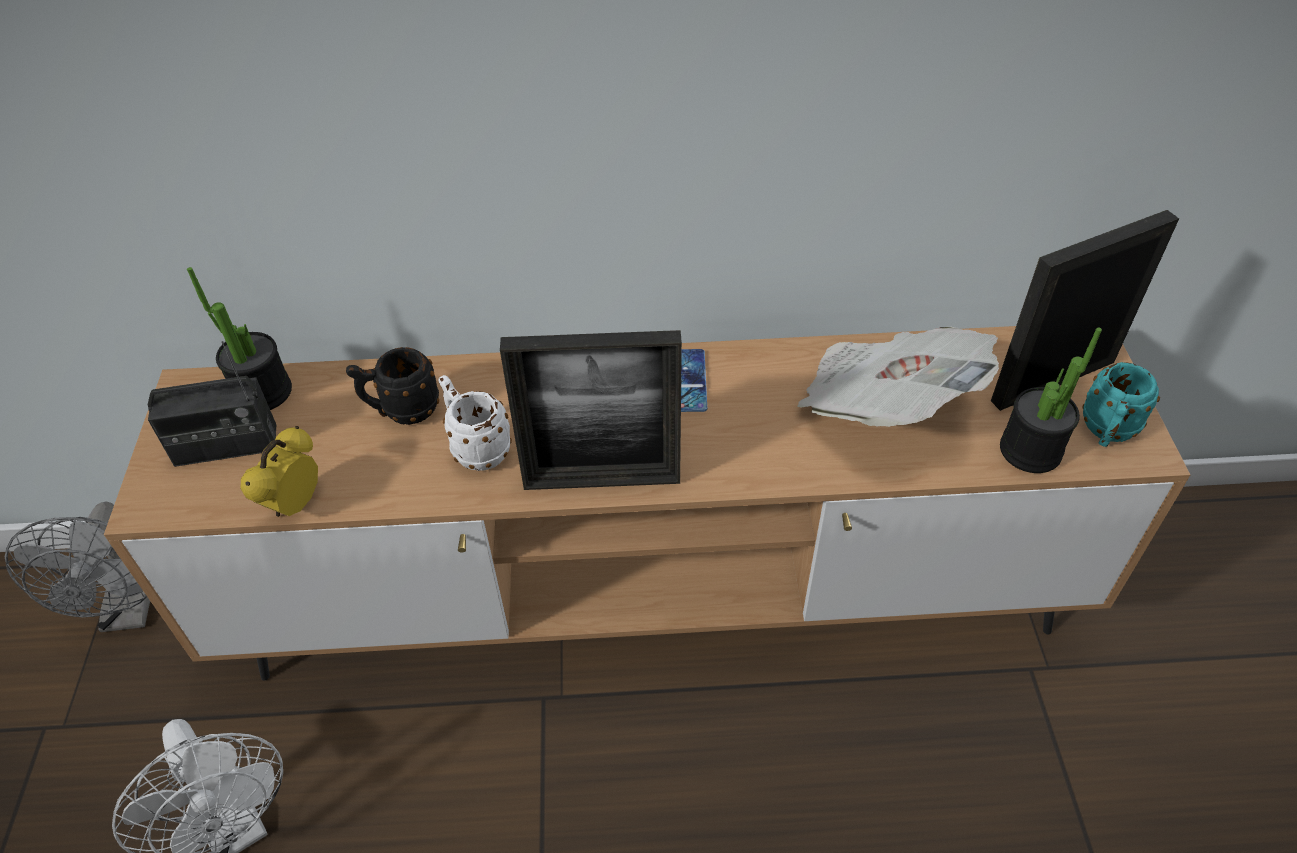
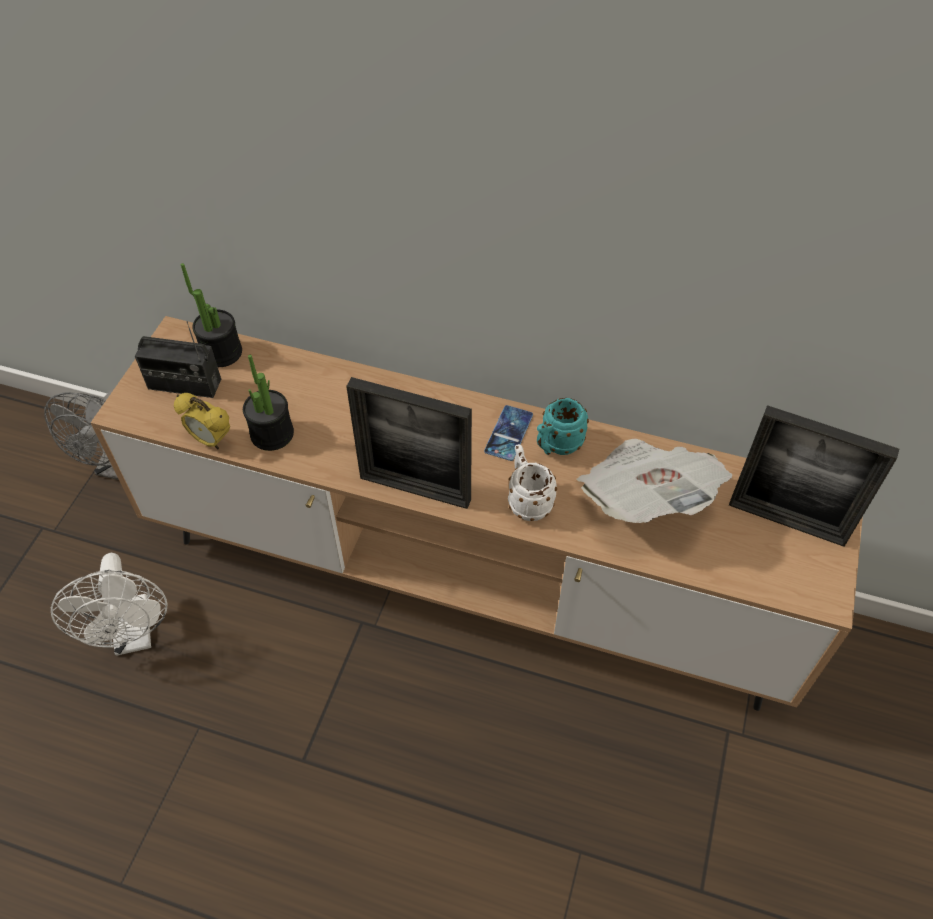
camera: 20 degrees right, 5 degrees up
alarm clock [241,426,318,517] -> alarm clock turned 105 degrees counterclockwise [174,393,230,449]
black mug [346,347,439,425] -> none
white mug [438,375,512,471] -> white mug moved to [508,444,557,521]
picture frame [991,210,1179,411] -> picture frame turned 150 degrees counterclockwise [729,405,899,547]
potted plant [1000,328,1102,473] -> potted plant moved to [243,355,294,451]
turquoise mug [1082,362,1160,447] -> turquoise mug moved to [537,398,589,455]

